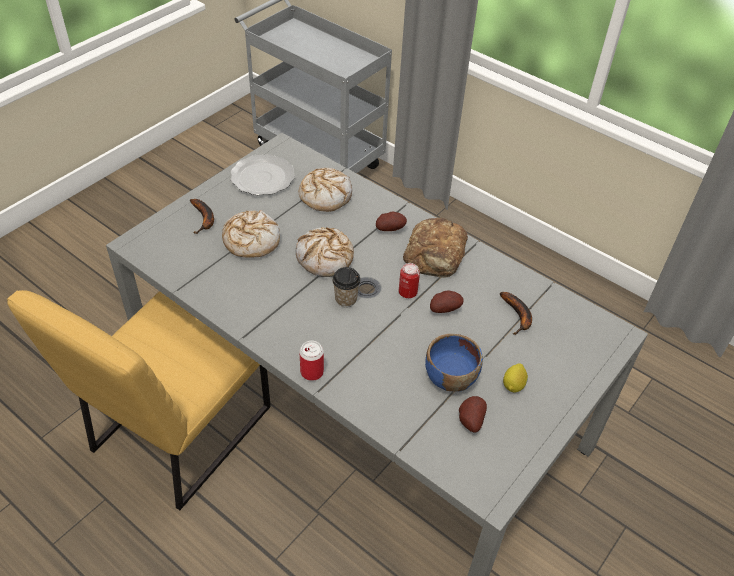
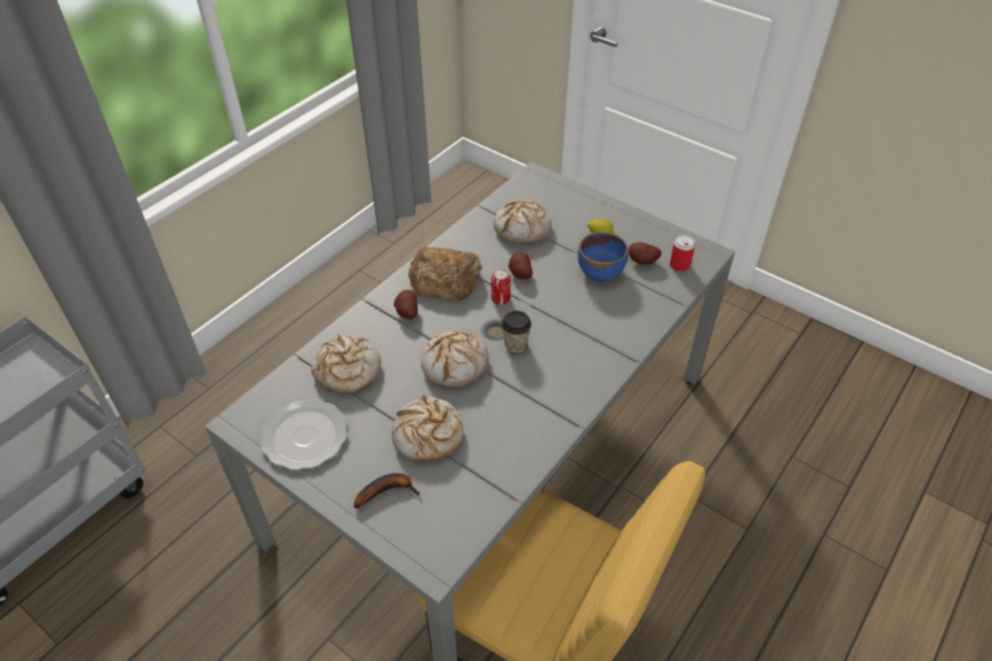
camera: 90 degrees left, 0 degrees up
can [299,341,324,381] -> can moved to [670,235,695,272]
banana [500,292,532,335] -> bread [493,200,552,244]

